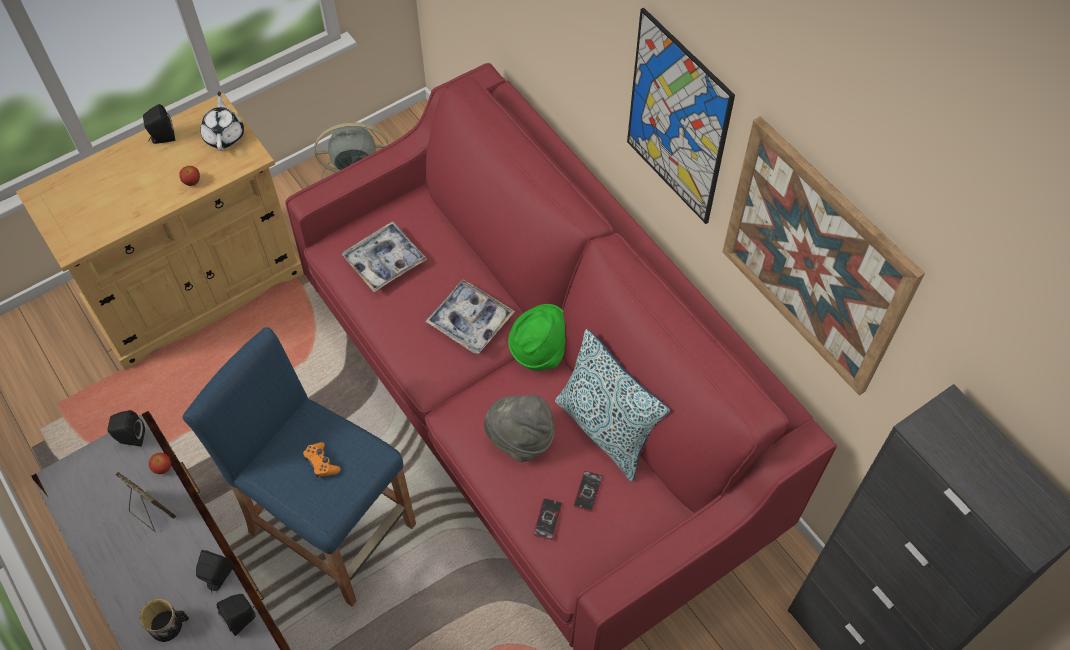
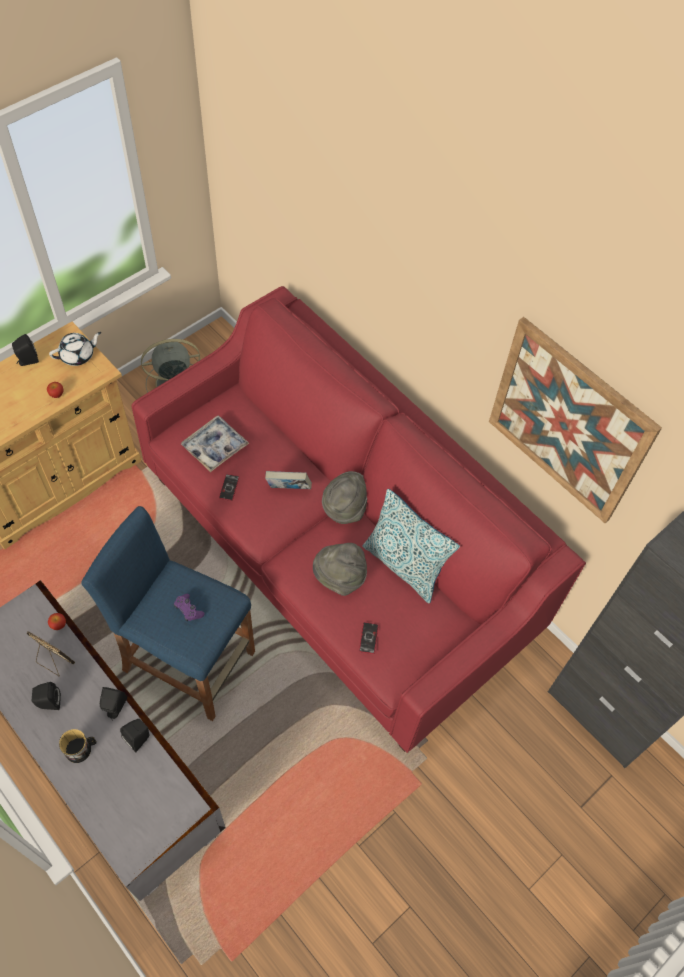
camera: 10 degrees left, 0 degrees up
black speaker [107,410,145,447] -> black speaker moved to [32,682,61,710]
white teapot [200,91,244,151] -> white teapot turned 75 degrees clockwise [49,332,101,366]
orange game controller [303,442,340,477] -> purple game controller [174,594,205,622]
tray [425,280,515,354] -> book [265,471,312,489]
green hat [508,304,566,371] -> grey hat [322,471,367,524]
phone [574,471,603,511] -> phone moved to [219,474,239,501]
picture [627,7,735,224] -> none

